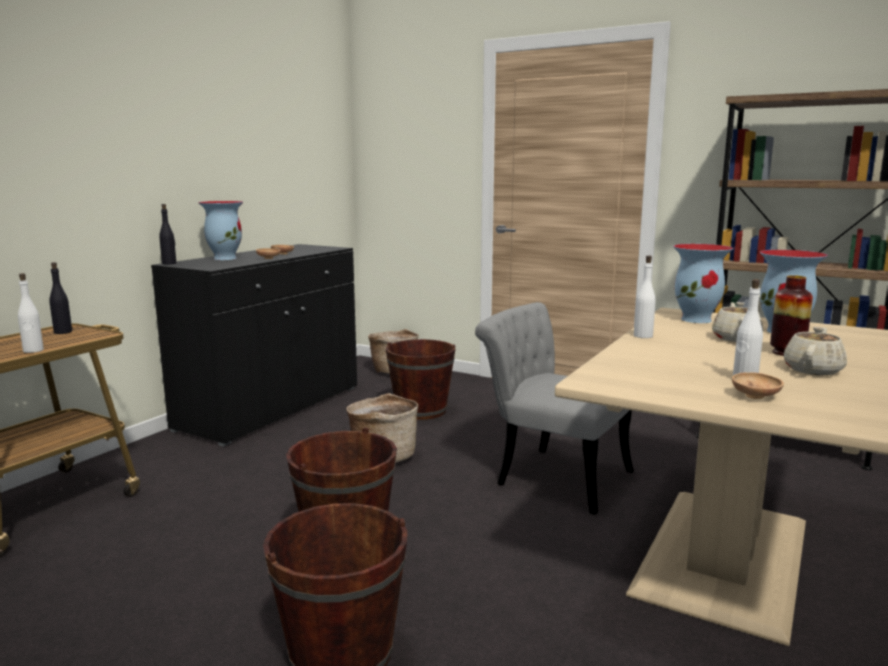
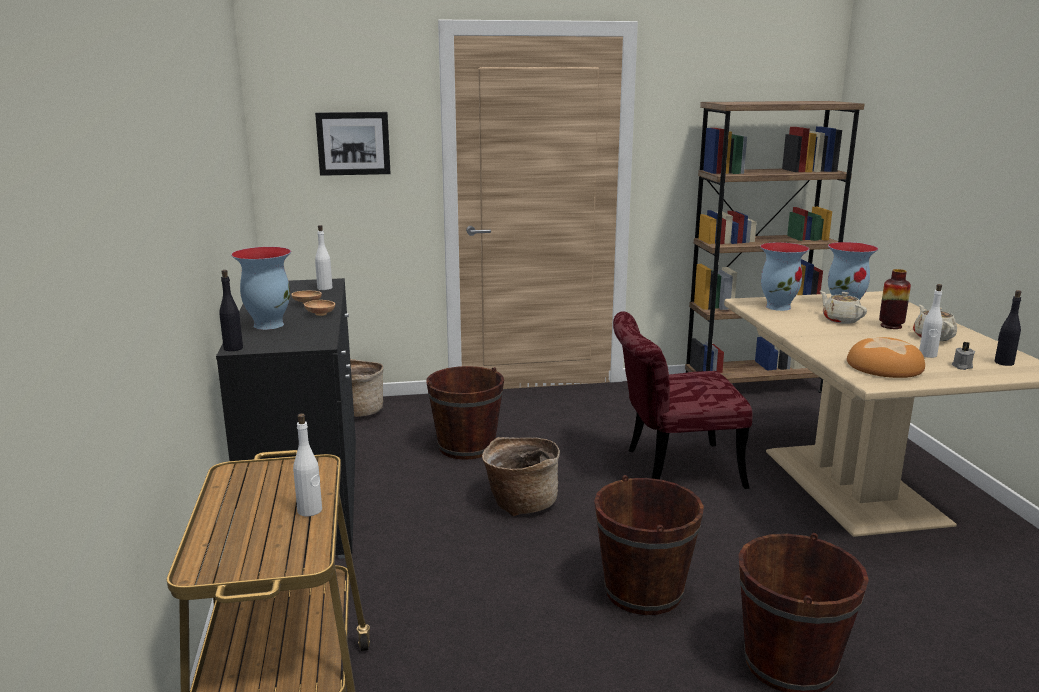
camera: 40 degrees left, 5 degrees up
black bottle [49,262,72,334] -> black bottle moved to [994,290,1021,366]
grey chair [475,302,634,515] -> red chair [613,311,752,489]
white bottle [634,255,656,338] -> white bottle moved to [315,225,332,290]
brown bowl [732,372,784,399] -> grey candle [952,342,975,370]
none -> picture [315,112,391,176]
none -> bread [847,337,925,378]

